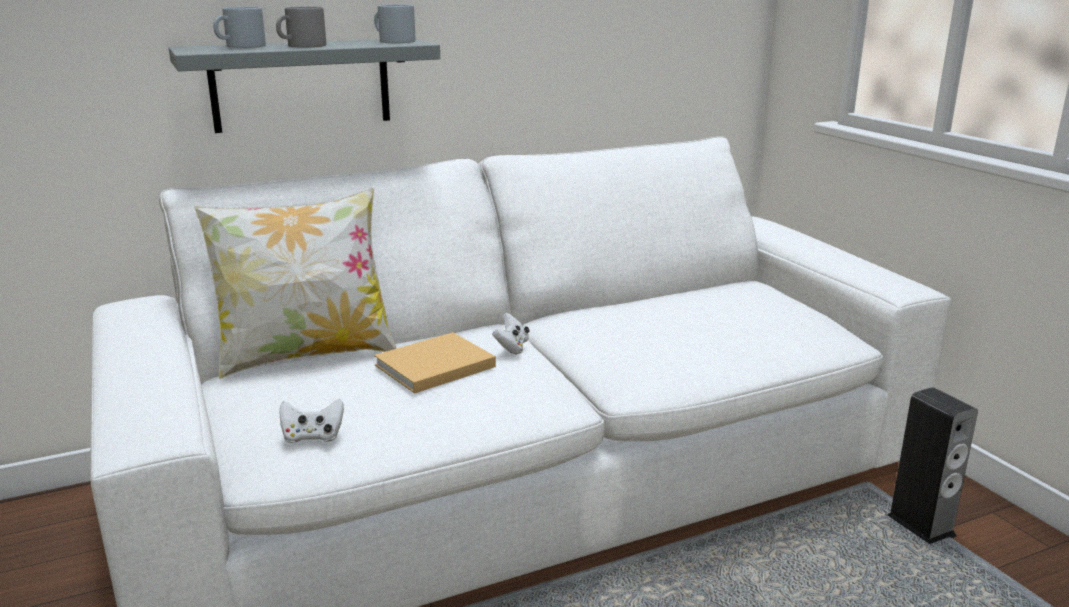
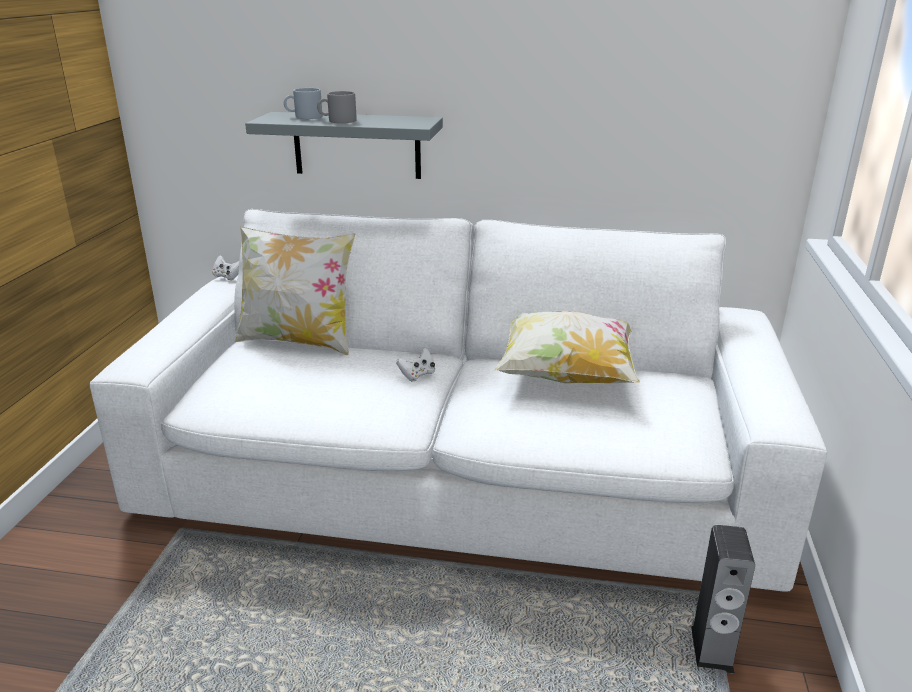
camera: 35 degrees right, 5 degrees up
white game controller [279,399,344,443] -> white game controller moved to [212,255,239,280]
grey mug [374,4,415,43] -> none
beige book [374,332,496,394] -> none
none -> pillow [494,311,640,383]

